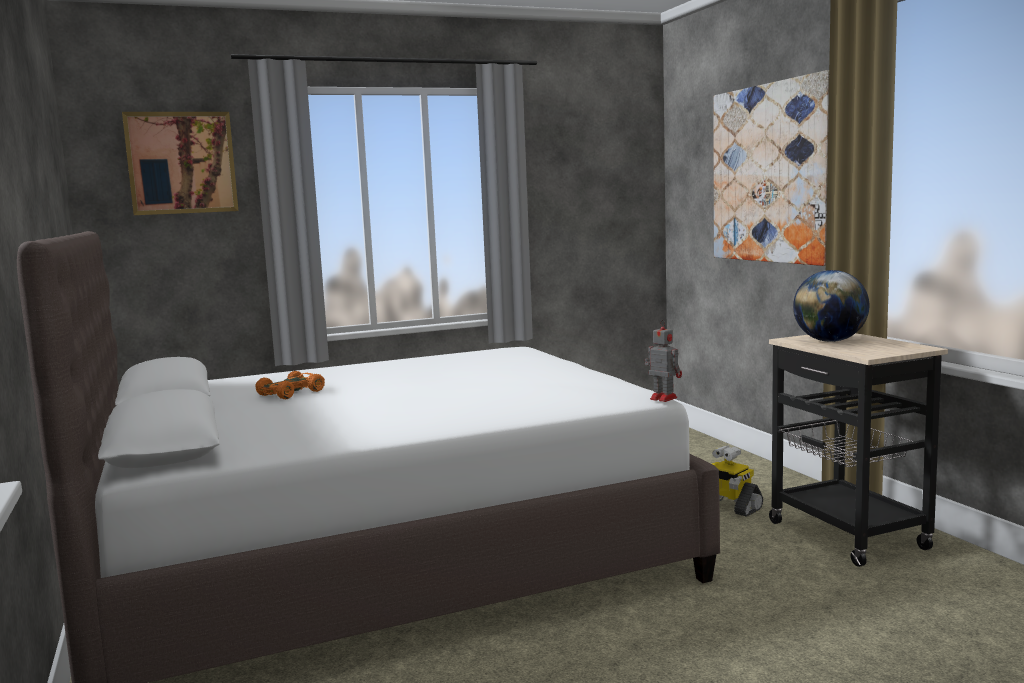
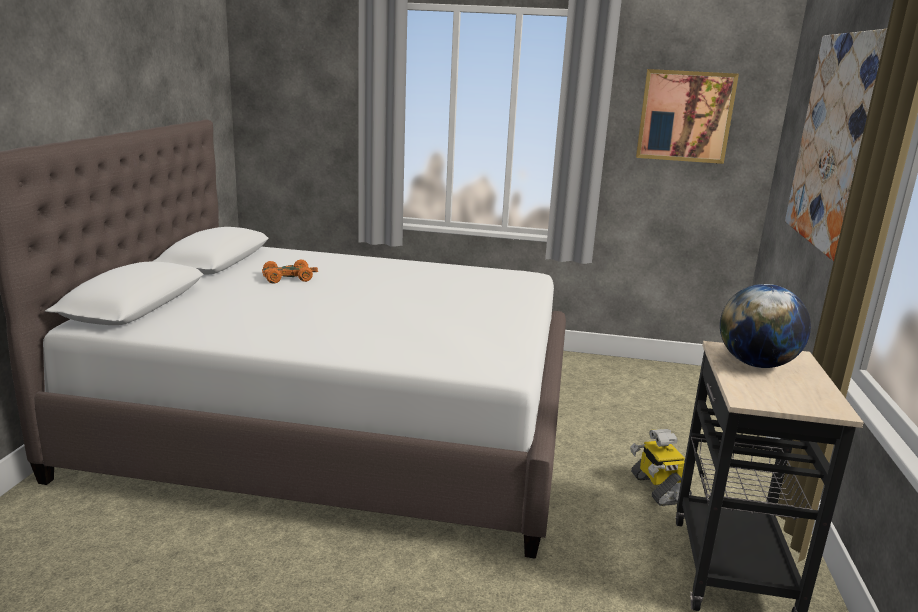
camera: 30 degrees right, 10 degrees up
picture [122,112,238,215] -> picture moved to [636,69,739,164]
toy robot [645,320,682,402] -> none

